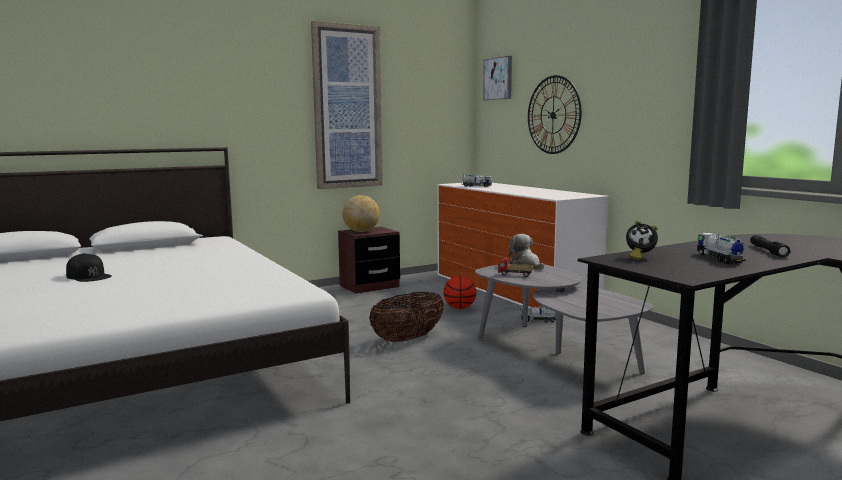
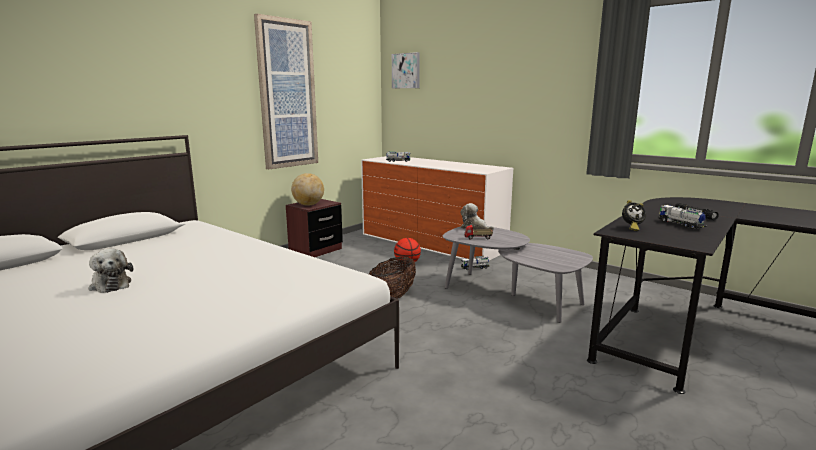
camera: 20 degrees left, 5 degrees up
black cap [66,253,112,282] -> plush toy [88,249,133,293]
wall clock [528,75,582,154] -> none

